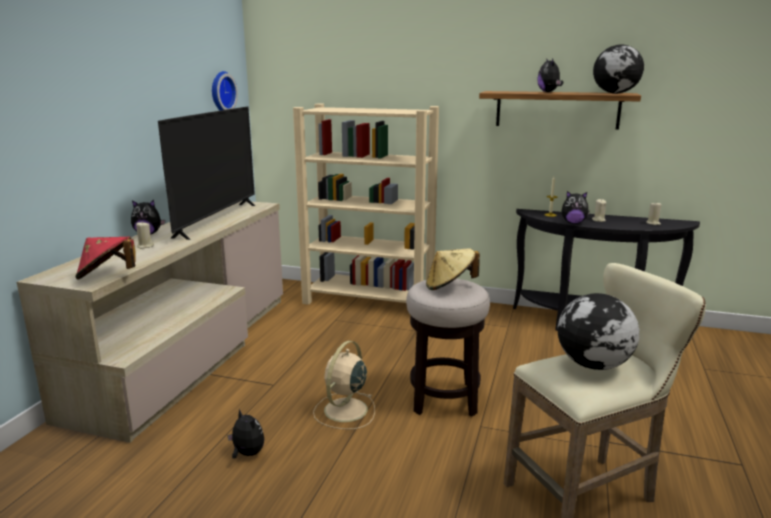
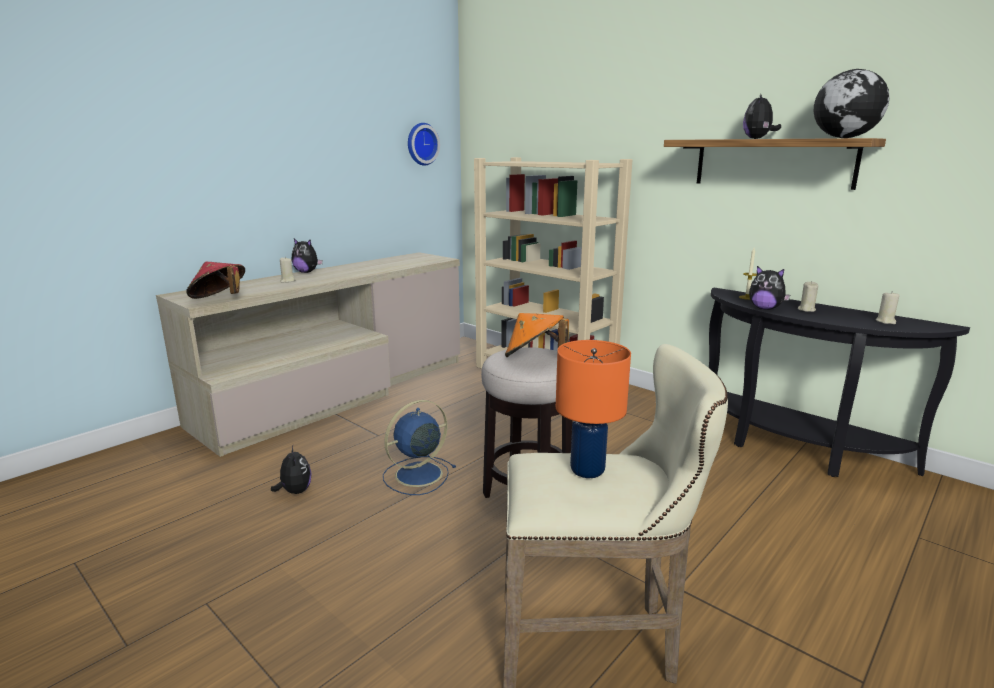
camera: 25 degrees right, 0 degrees up
television [158,107,255,240] -> none
beige fan [313,341,375,430] -> blue fan [383,400,456,495]
beige hat [426,249,480,290] -> orange hat [505,313,569,357]
globe [558,293,639,370] -> orange table lamp [556,340,631,478]

